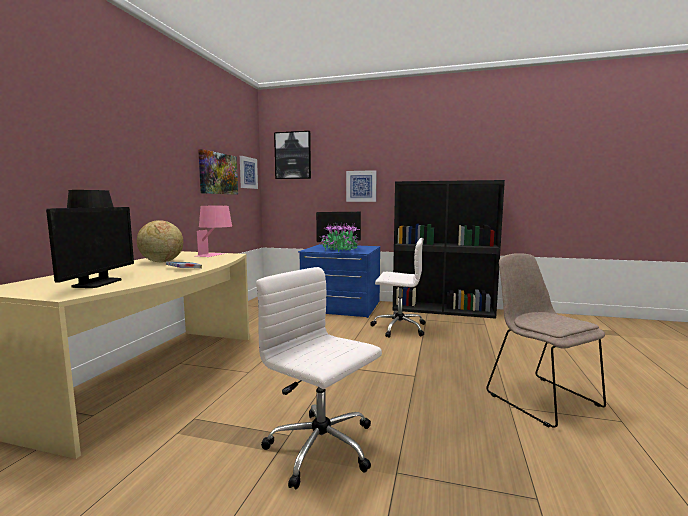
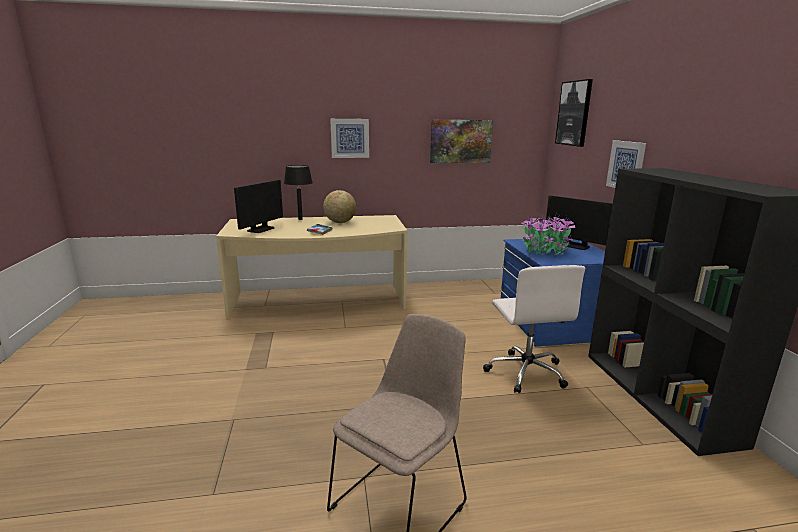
camera: 65 degrees right, 10 degrees up
monitor [46,207,134,288] -> monitor turned 45 degrees counterclockwise [234,180,283,233]
pink table lamp [197,206,232,257] -> none
picture [240,156,258,189] -> picture moved to [330,119,369,158]
white office chair [256,267,382,489] -> none

